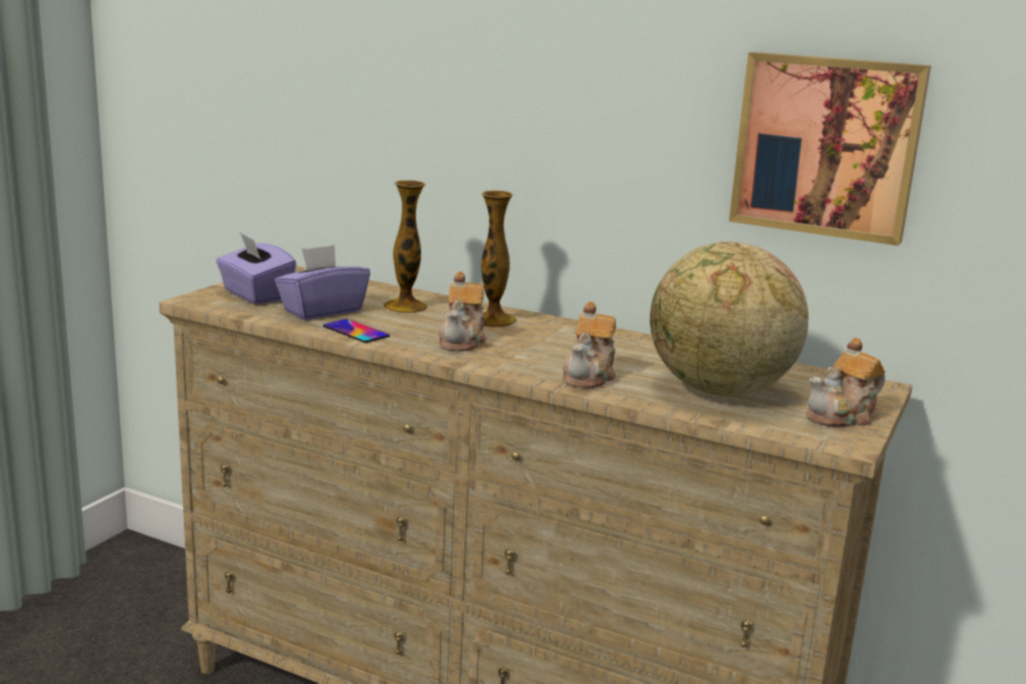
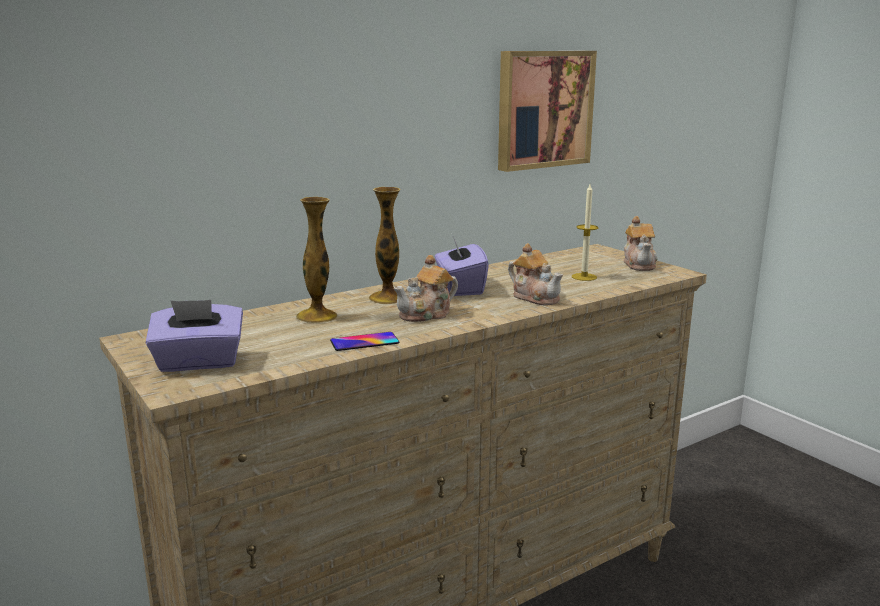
camera: 60 degrees left, 0 degrees up
purple tissue box [275,245,370,320] -> purple tissue box moved to [435,235,489,296]
teapot [439,272,487,351] -> teapot turned 105 degrees clockwise [393,255,458,322]
globe [650,242,808,397] -> candle [572,184,598,281]

